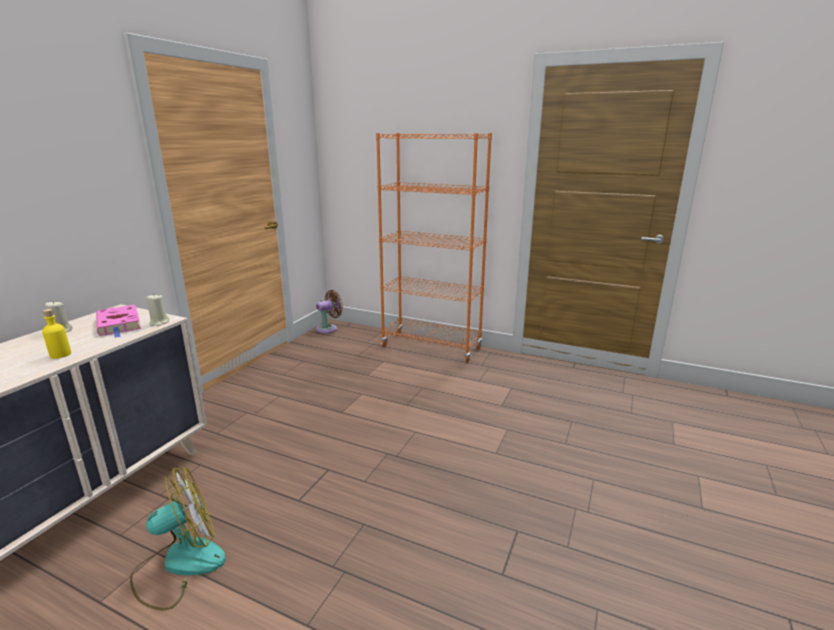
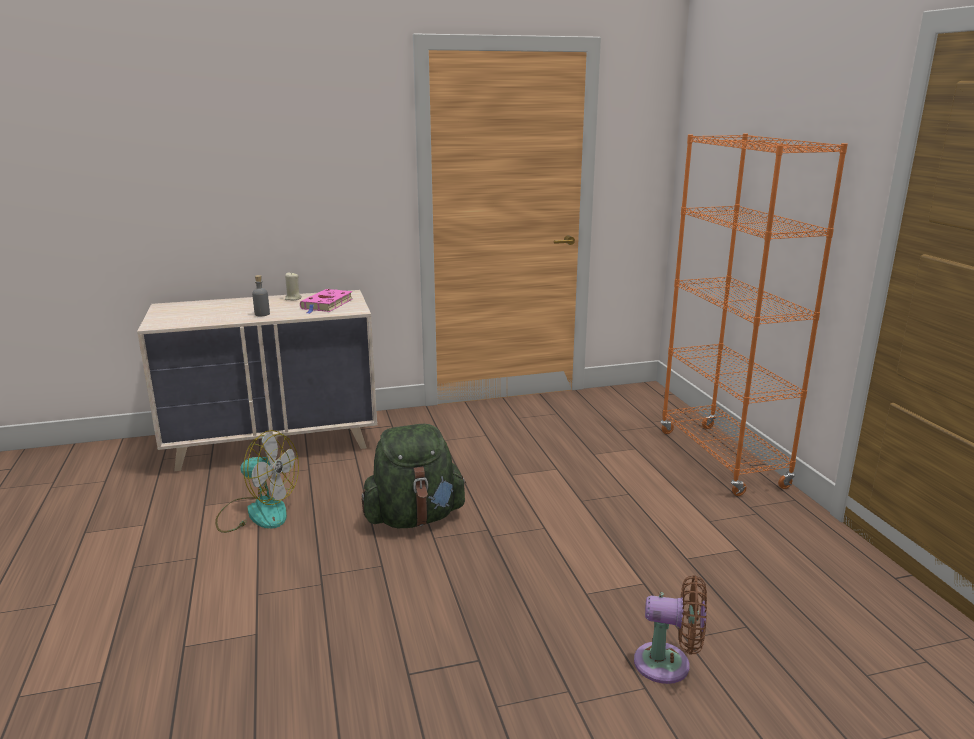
camera: 50 degrees right, 0 degrees up
yellow bottle [42,309,71,359] -> grey bottle [252,275,270,316]
beige candle [146,295,170,326] -> none
brown fan [316,290,343,334] -> brown fan moved to [634,575,707,684]
none -> green backpack [361,424,466,528]

